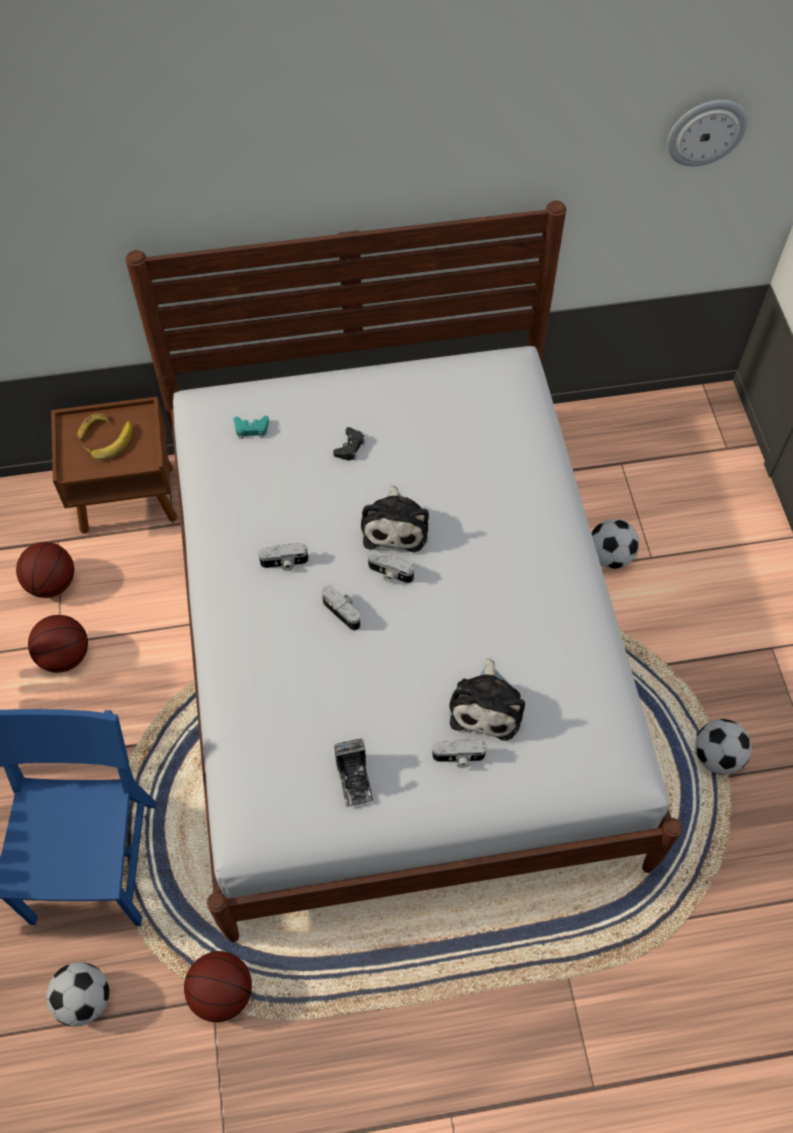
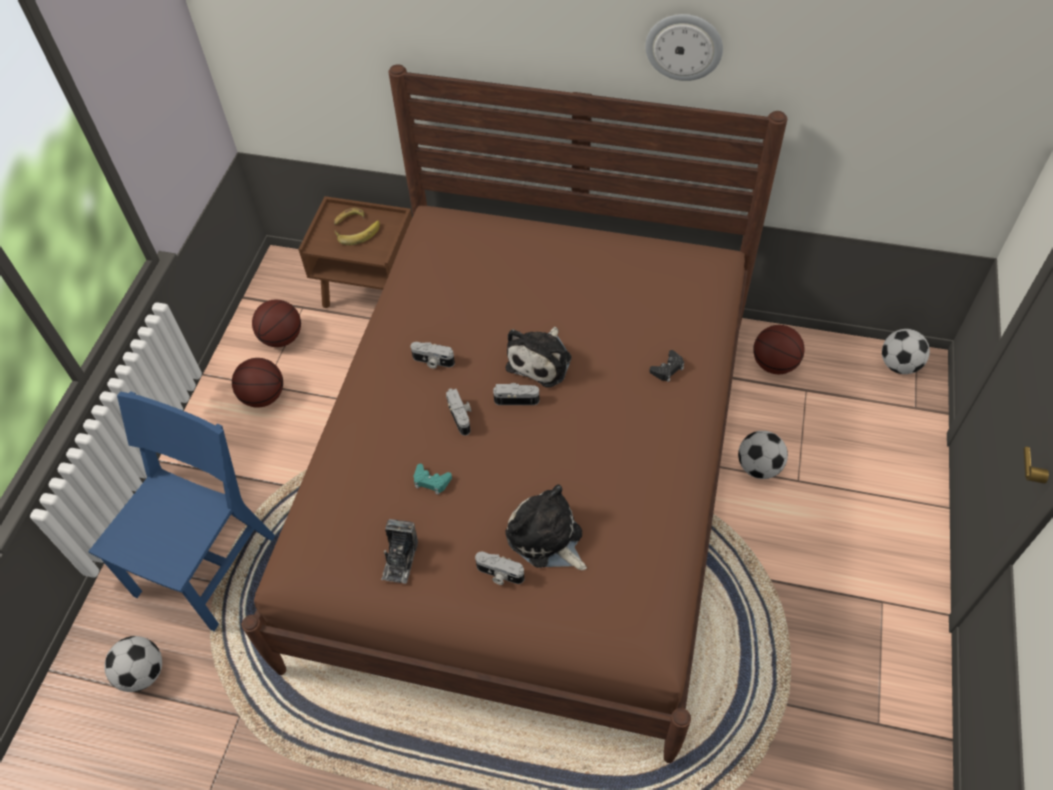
camera: 25 degrees right, 5 degrees down
white bed [125,201,683,942] -> brown bed [242,64,787,763]
basketball [184,951,252,1022] -> basketball moved to [753,325,805,374]
turquoise game controller [234,416,269,439] -> turquoise game controller moved to [414,464,452,495]
black game controller [333,427,365,460] -> black game controller moved to [649,350,684,382]
camera [368,550,414,583] -> camera turned 135 degrees clockwise [493,383,539,405]
plush toy [450,658,525,741] -> plush toy turned 105 degrees clockwise [505,485,587,570]
wall clock [667,100,748,166] -> wall clock moved to [645,14,723,81]
football [695,719,752,775] -> football moved to [882,329,930,374]

